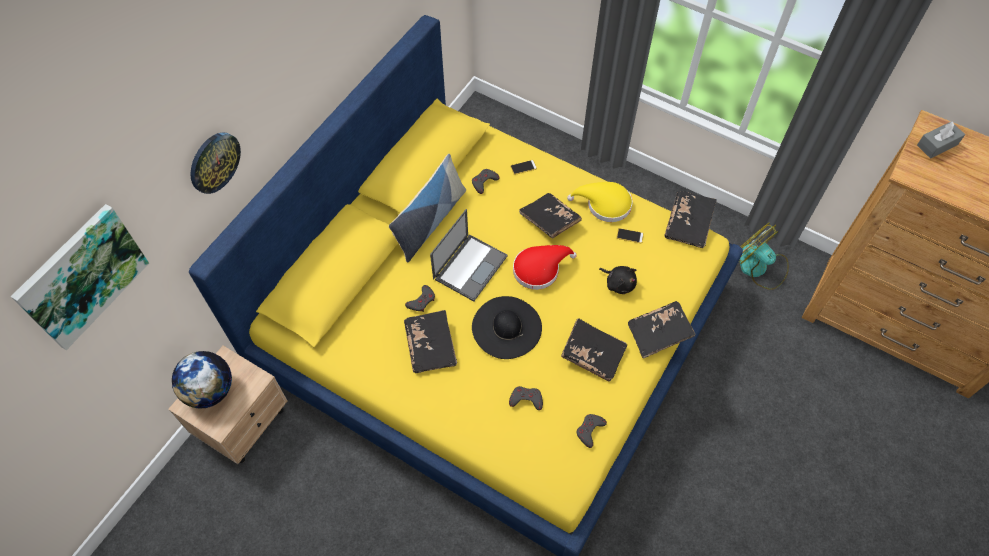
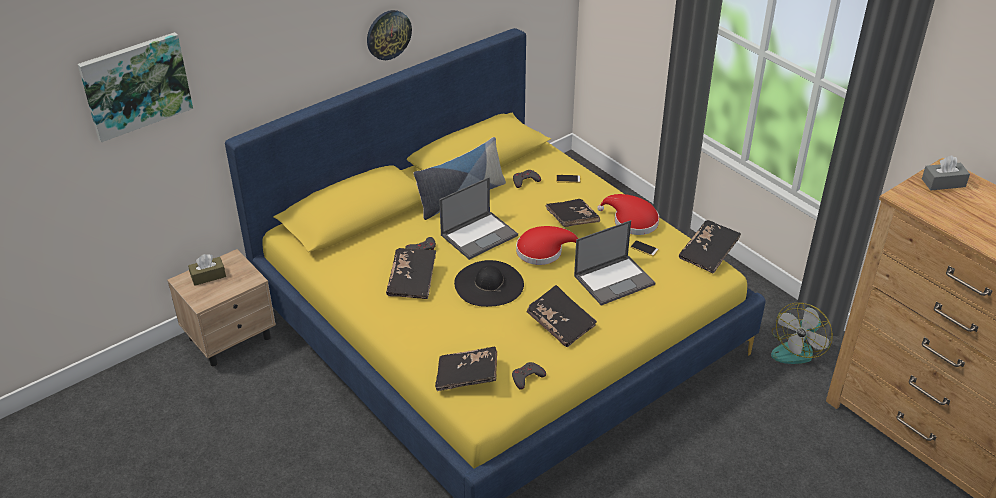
camera: 20 degrees right, 20 degrees down
globe [172,351,232,409] -> brown tissue box [188,254,226,286]
wall clock [190,132,241,194] -> wall clock moved to [367,10,412,60]
grey game controller [509,386,543,410] -> none
yellow hat [567,182,632,222] -> red hat [597,194,659,235]
black plush toy [599,266,637,294] -> laptop [574,220,655,305]
black book [628,301,696,359] -> black book moved to [435,347,497,391]
fan [739,223,789,290] -> fan turned 120 degrees counterclockwise [771,303,833,364]

